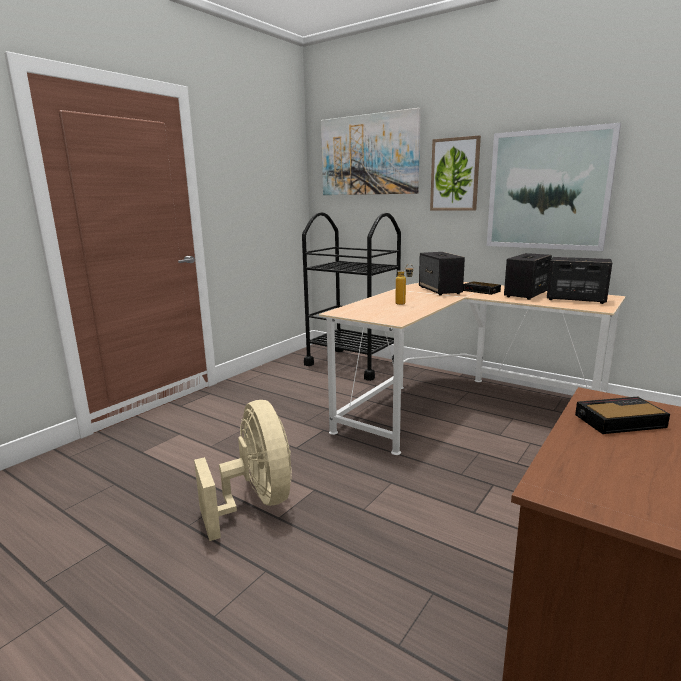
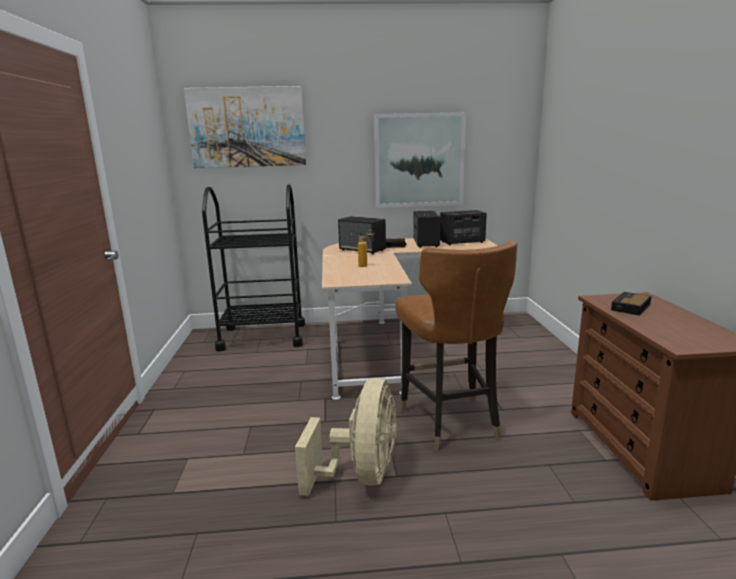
camera: 40 degrees left, 0 degrees up
beige fan [194,400,292,541] -> beige fan turned 75 degrees clockwise [295,378,397,496]
picture [430,136,481,211] -> none
none -> brown chair [395,241,517,451]

